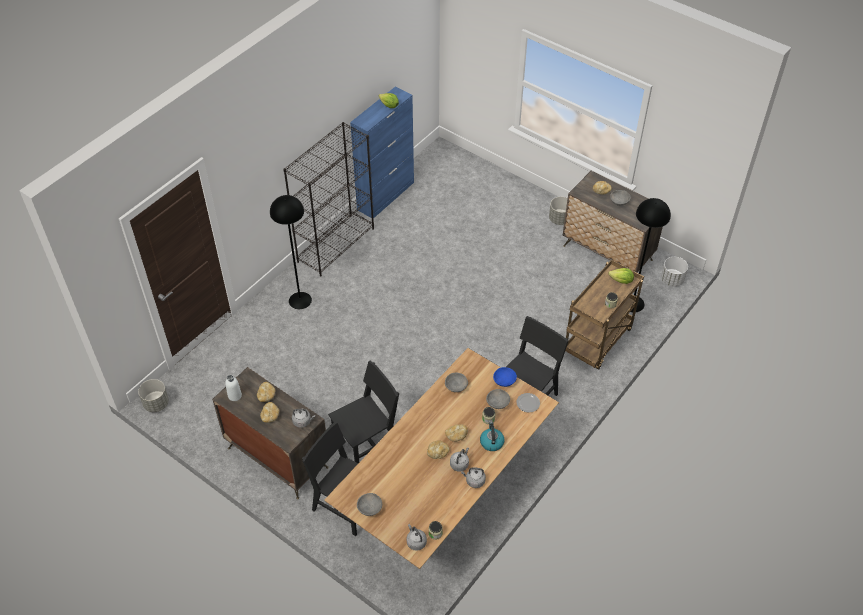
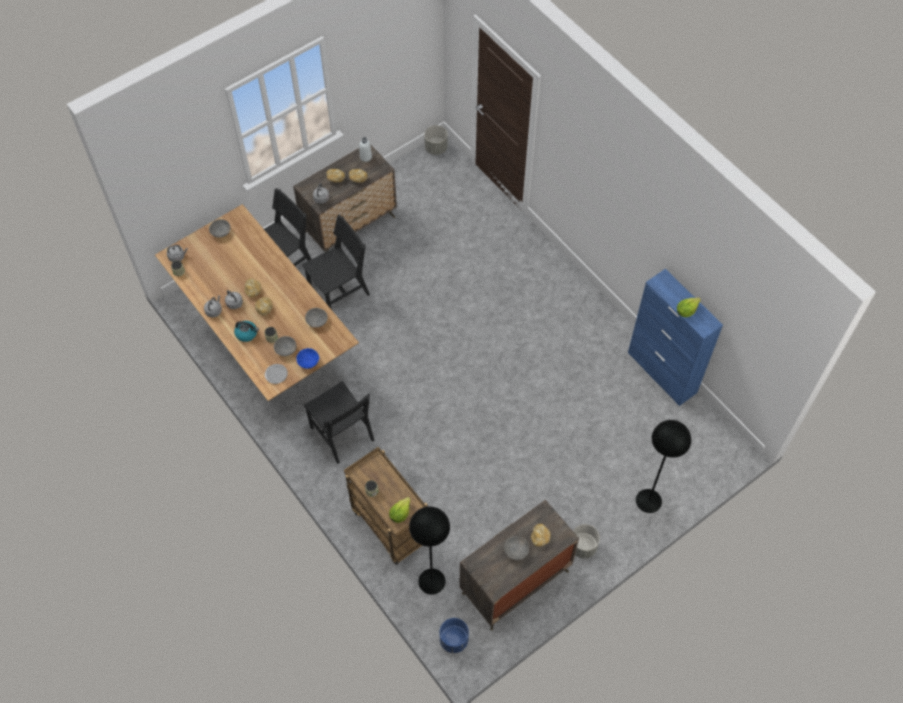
camera: 105 degrees right, 10 degrees up
black floor lamp [270,195,312,309] -> black floor lamp moved to [636,420,691,513]
black bookcase [283,122,374,276] -> none
black chair [328,360,399,463] -> black chair turned 105 degrees counterclockwise [302,215,370,310]
white planter [661,257,688,287] -> blue planter [440,618,469,653]

